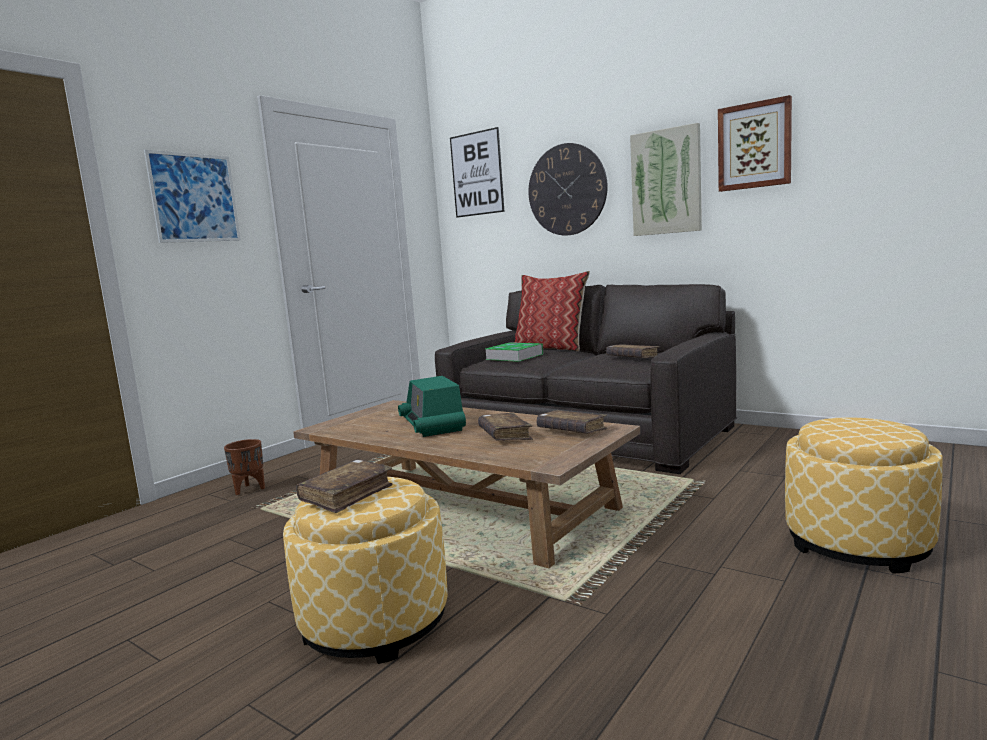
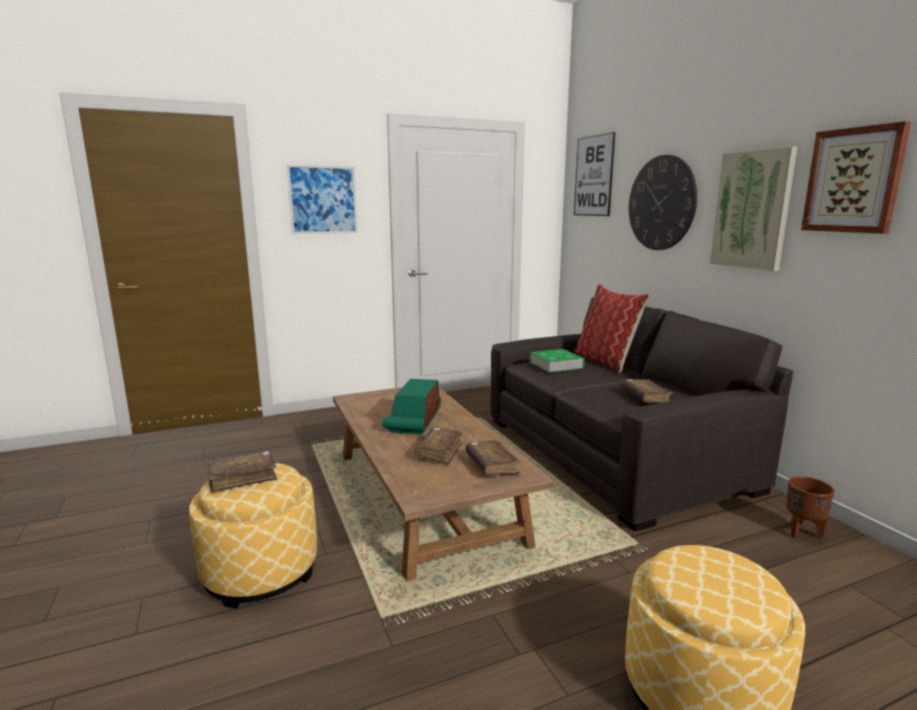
camera: 30 degrees right, 5 degrees up
brown planter [224,439,265,495] -> brown planter moved to [786,476,835,539]

